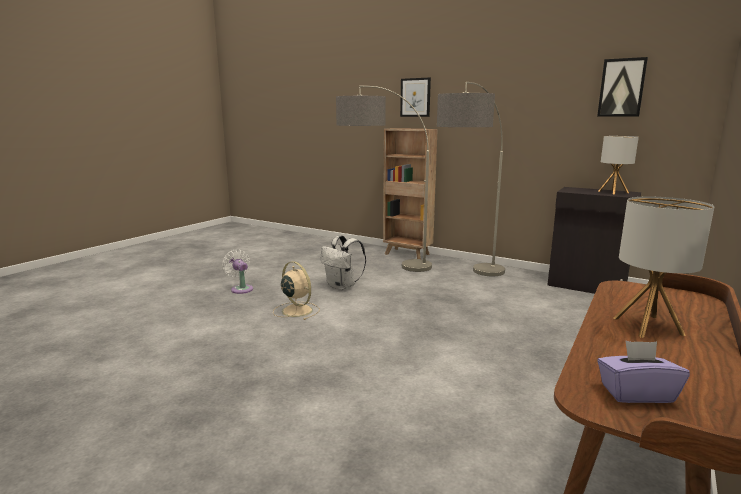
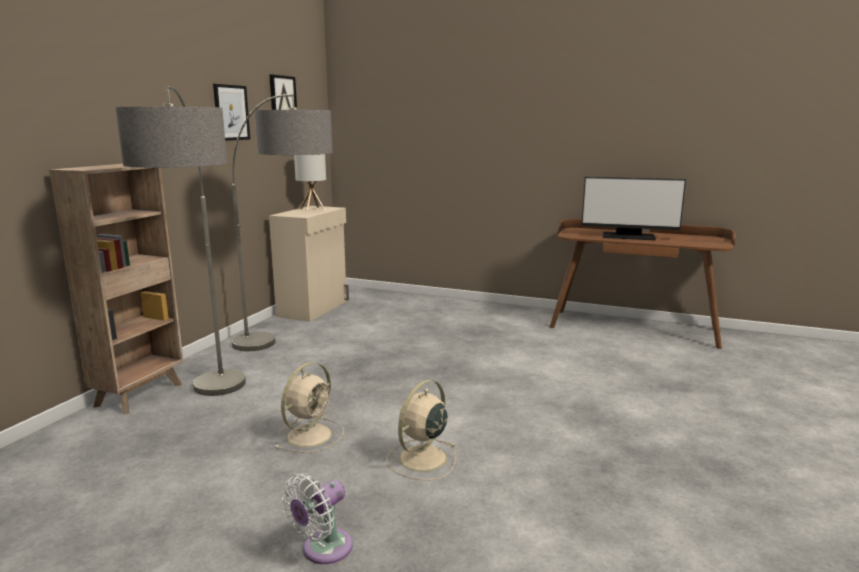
camera: 100 degrees left, 0 degrees up
white backpack [321,235,366,290] -> beige fan [274,362,344,453]
picture [400,78,431,117] -> picture moved to [213,84,250,141]
black cabinet [547,187,641,294] -> beige cabinet [269,206,349,322]
purple tissue box [597,341,690,403] -> none
table lamp [614,197,715,338] -> monitor [581,177,686,241]

